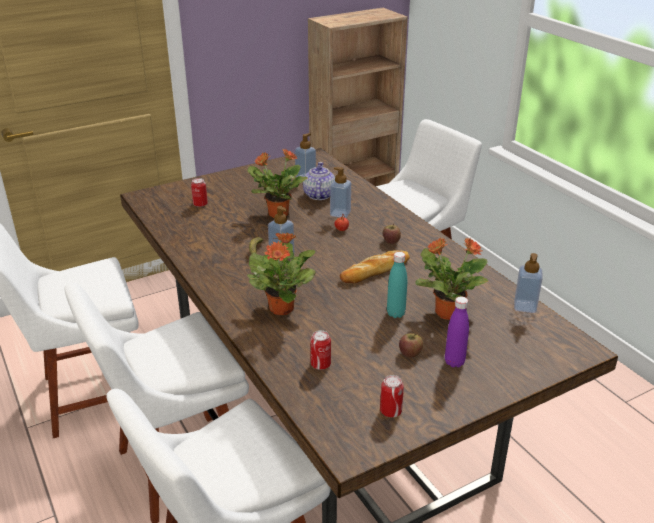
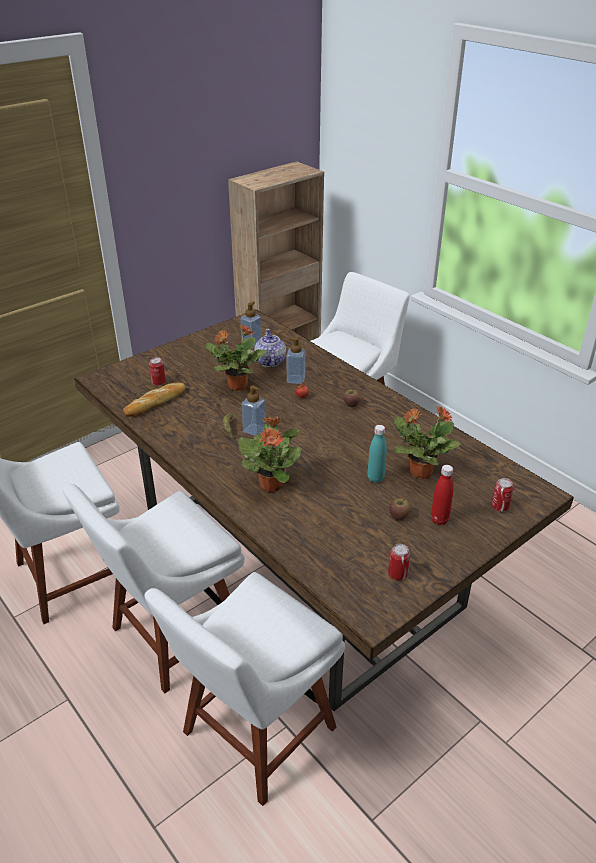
camera: 10 degrees left, 5 degrees up
can [310,330,331,370] -> can moved to [491,478,513,512]
bread [340,250,410,284] -> bread moved to [123,383,186,417]
purple bottle [445,297,469,367] -> red bottle [431,465,453,525]
soap dispenser [514,253,543,313] -> none

